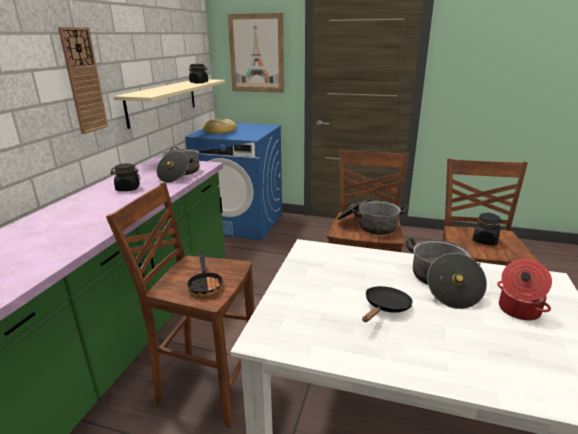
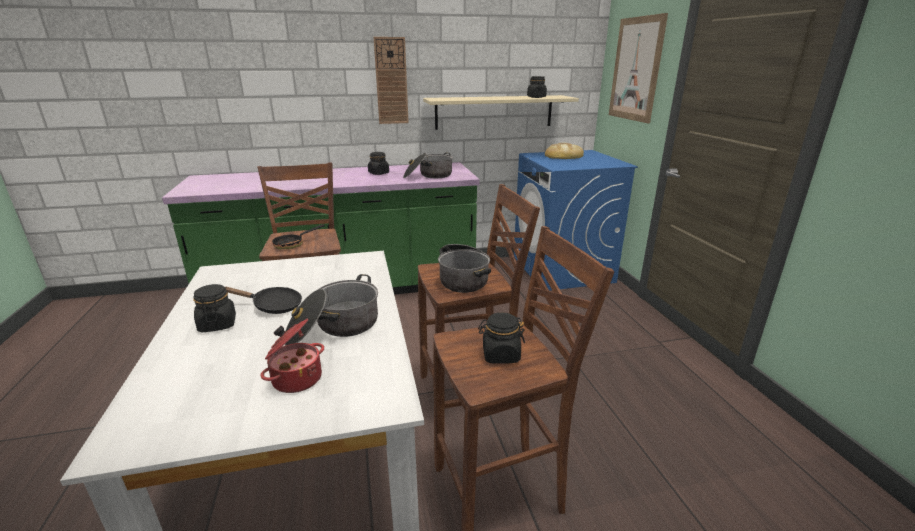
camera: 60 degrees right, 0 degrees up
none -> black jar [193,284,236,332]

